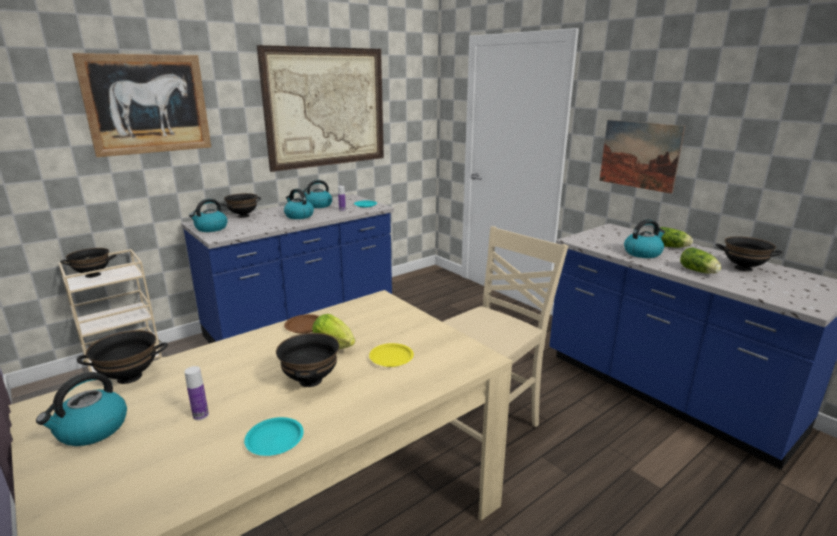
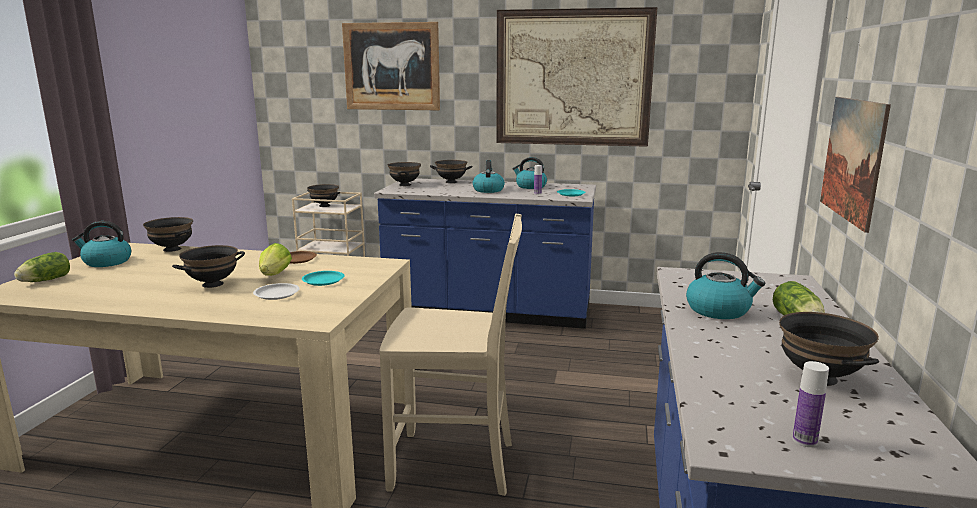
camera: 50 degrees right, 5 degrees down
bottle [184,366,209,420] -> bottle moved to [792,361,829,447]
kettle [189,199,228,232] -> black bowl [388,162,421,186]
turquoise plate [244,417,304,456] -> turquoise plate moved to [302,271,345,286]
yellow plate [369,343,414,367] -> white plate [253,283,300,300]
lettuce [680,247,722,274] -> lettuce moved to [14,252,70,282]

